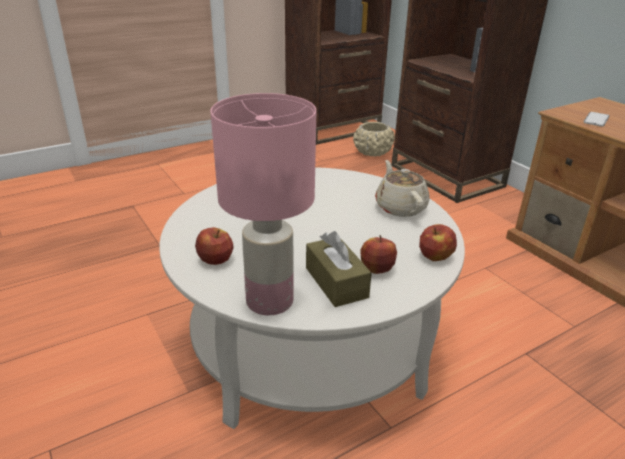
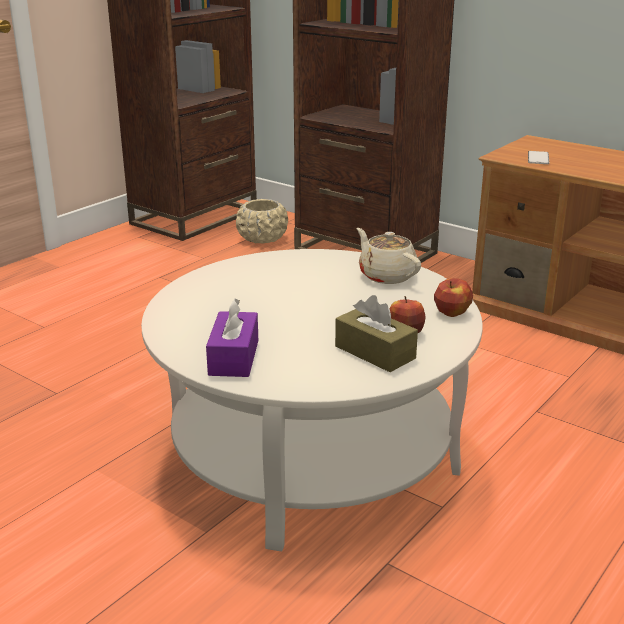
camera: 20 degrees left, 5 degrees down
apple [195,227,233,265] -> purple tissue box [206,298,258,377]
pink table lamp [210,93,316,315] -> none

